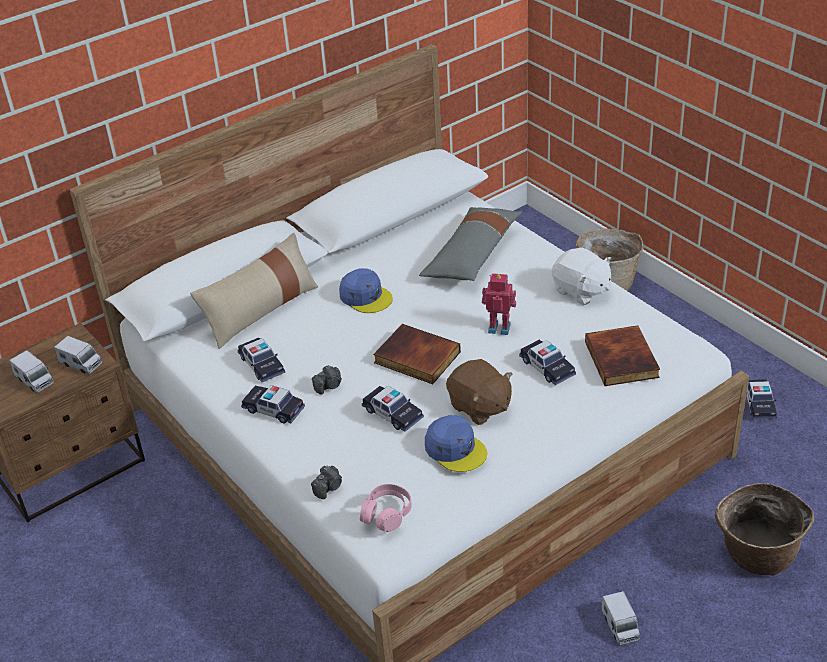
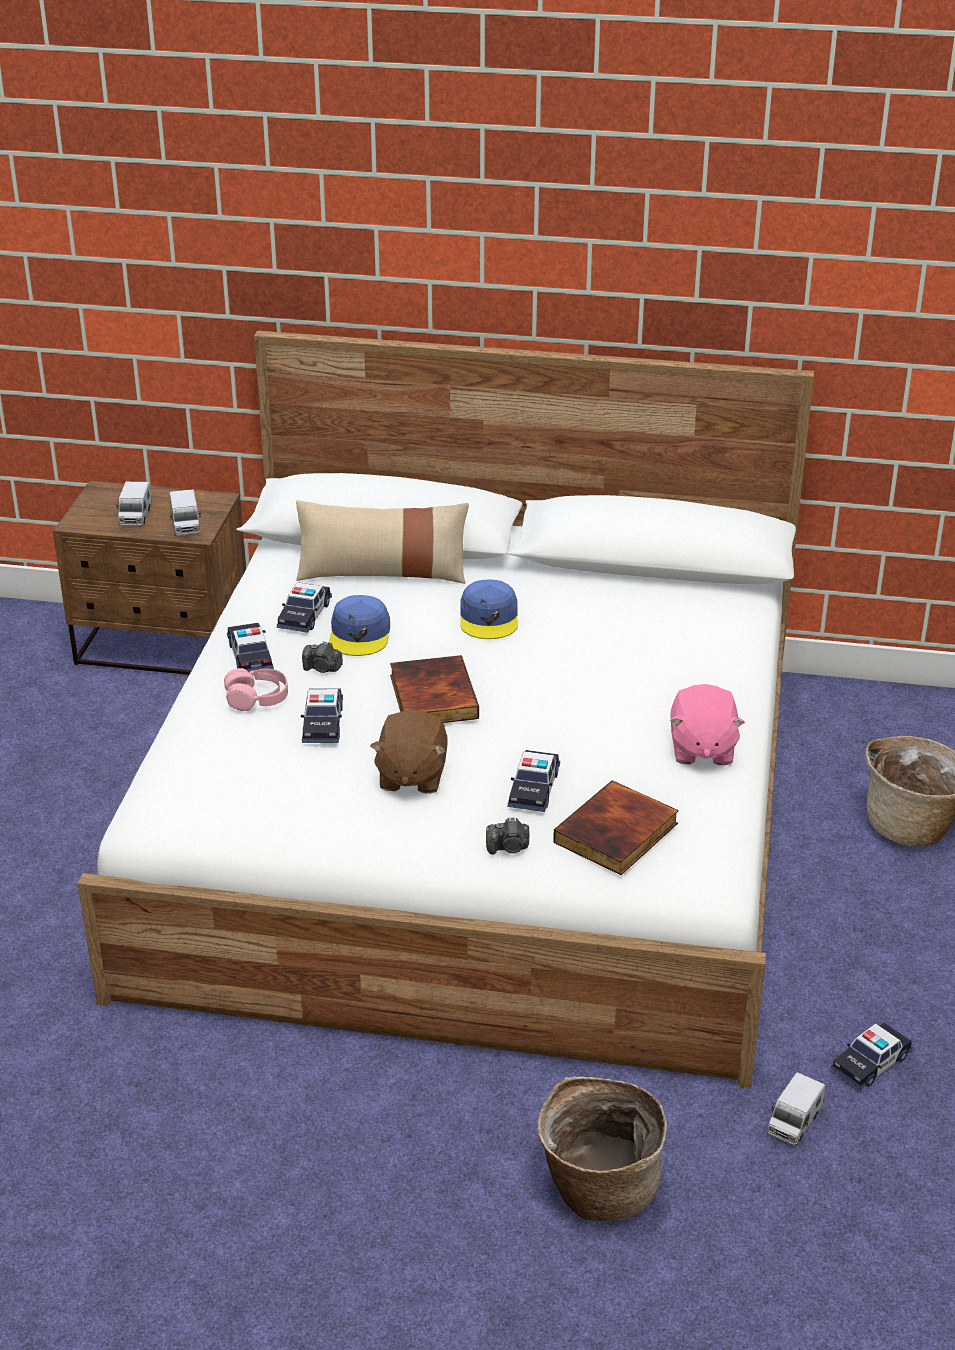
camera: 45 degrees right, 5 degrees down
camera [311,466,342,499] -> camera moved to [486,818,530,855]
pink headphones [360,484,411,532] -> pink headphones moved to [224,668,288,711]
grey pillow [419,207,522,281] -> none
blue cap [425,415,487,472] -> blue cap moved to [329,595,390,656]
toy robot [482,273,516,335] -> none
white plush toy [552,247,612,305] -> pink plush toy [670,684,745,765]
toy truck [601,591,640,645] -> toy truck moved to [767,1072,825,1146]

